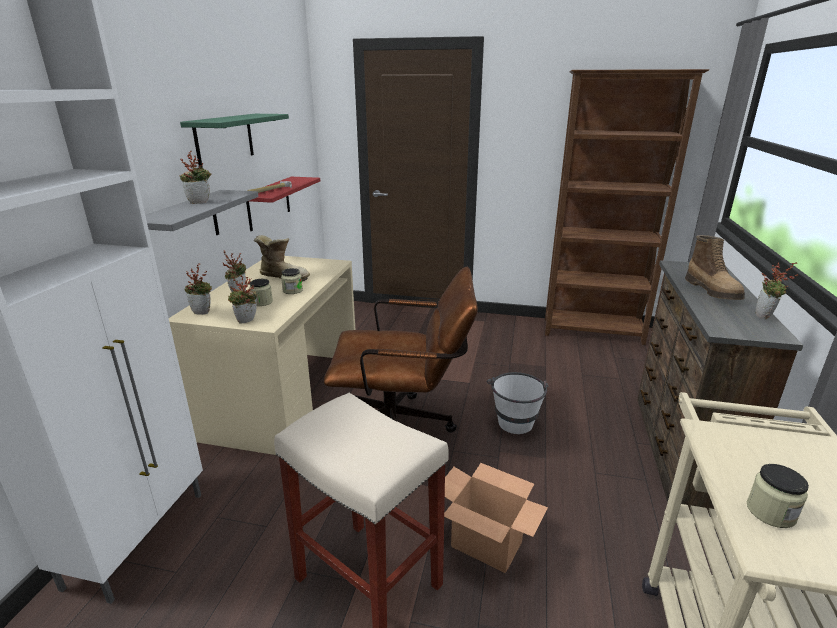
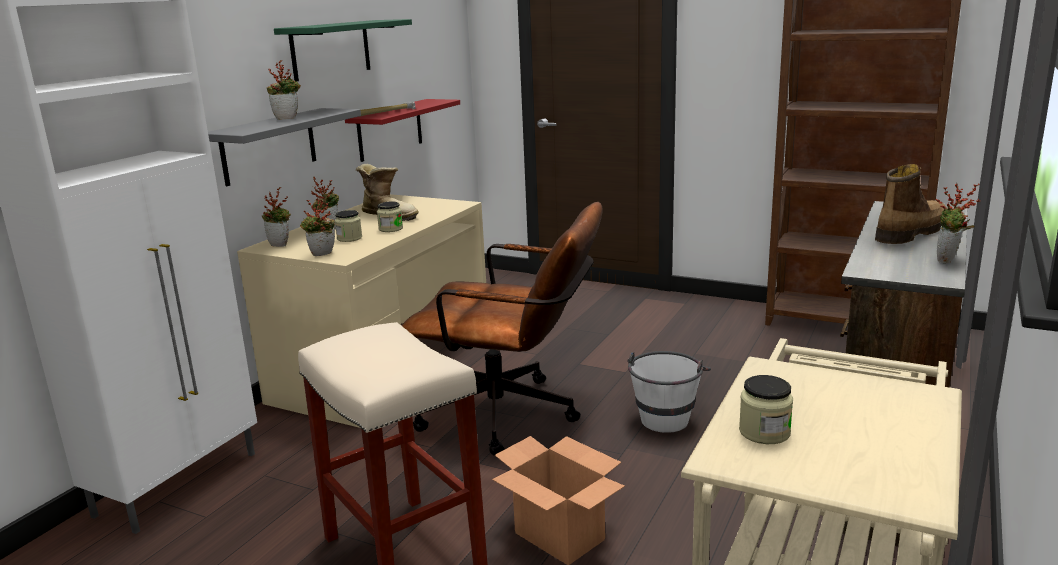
camera: 15 degrees right, 5 degrees down
boot [685,235,745,300] -> boot turned 135 degrees counterclockwise [875,164,946,244]

